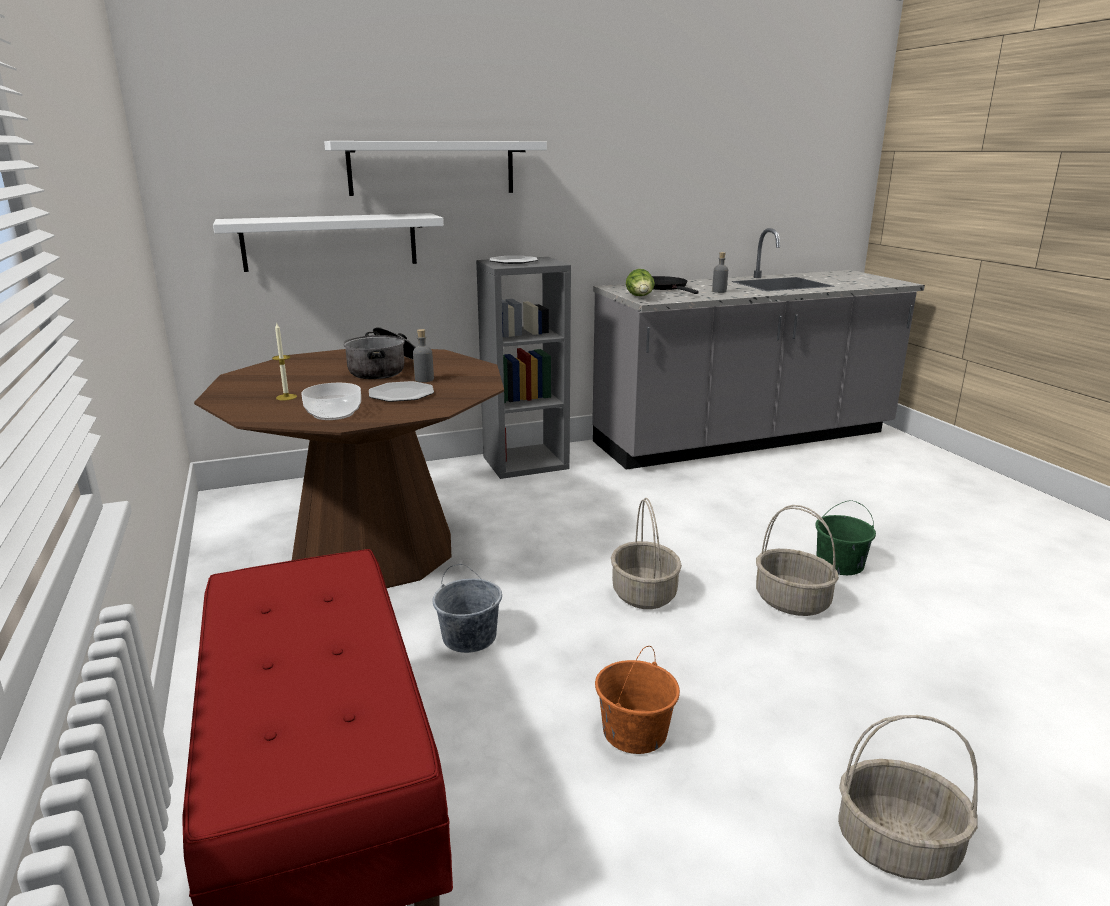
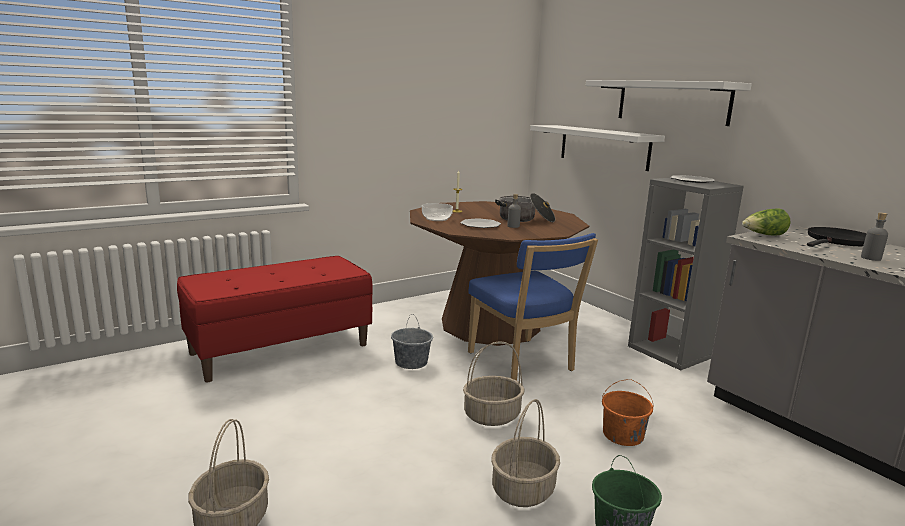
camera: 75 degrees right, 5 degrees down
orange bucket [595,646,680,754] -> orange bucket moved to [602,379,654,446]
none -> blue chair [468,233,598,380]

